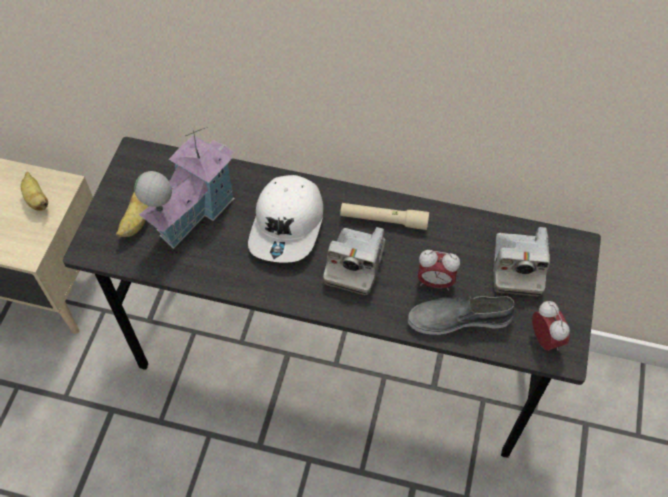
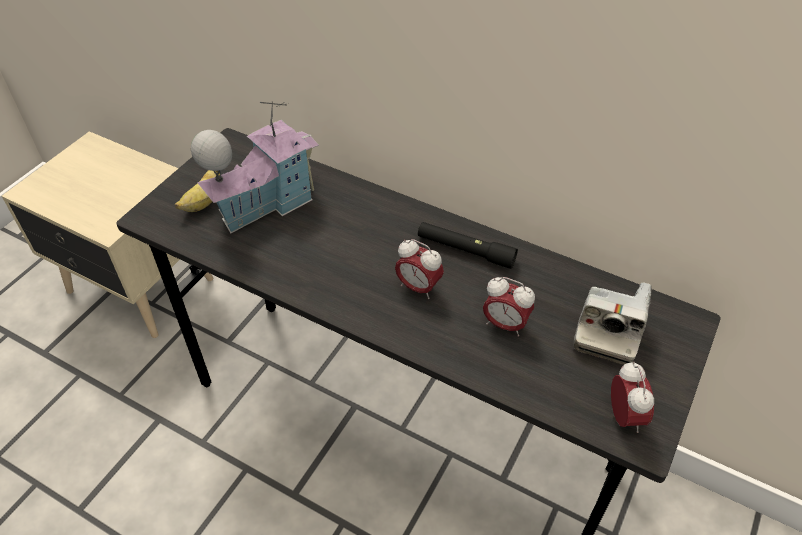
camera: 15 degrees right, 10 degrees down
banana [21,172,48,211] -> none
white cap [248,175,323,263] -> none
camera [323,227,385,295] -> alarm clock [395,239,444,299]
beige flashlight [340,203,429,230] -> black flashlight [418,222,518,269]
grey shoe [408,296,515,335] -> none

